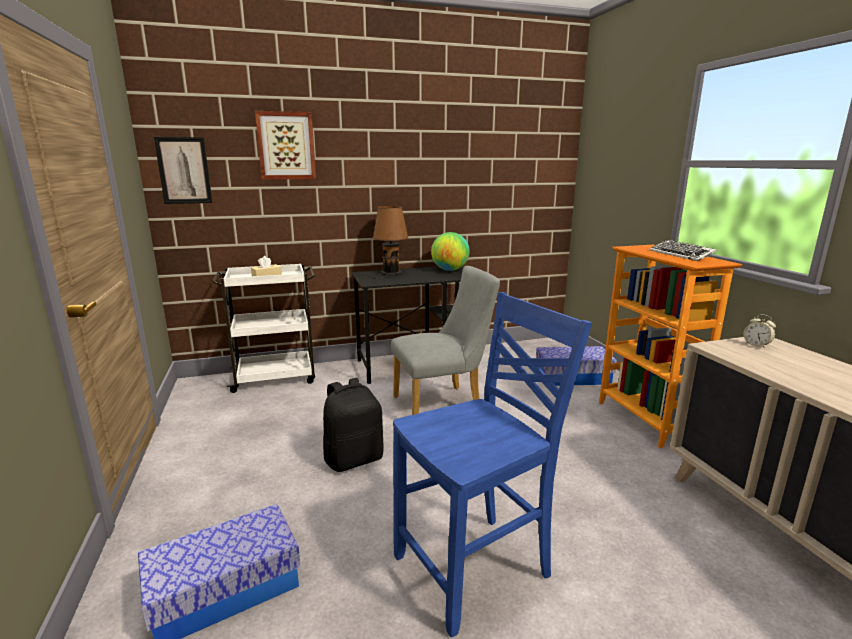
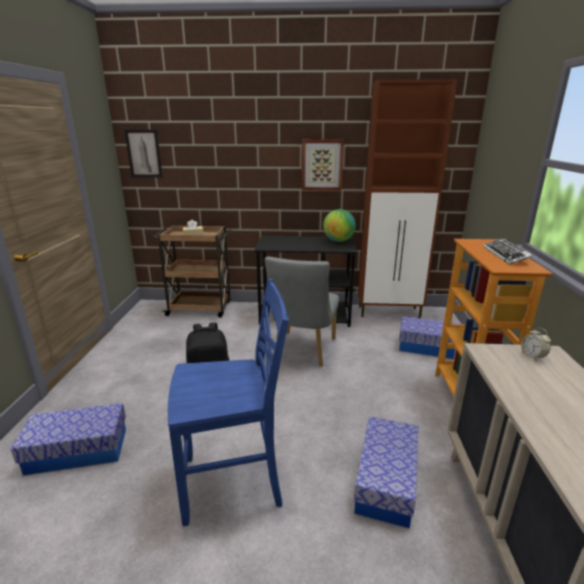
camera: 20 degrees right, 5 degrees up
white cart [212,263,315,393] -> brown cart [153,225,231,318]
picture [255,111,316,180] -> picture moved to [302,139,344,191]
brown table lamp [358,206,409,279] -> none
grey chair [391,266,500,415] -> grey chair turned 105 degrees clockwise [265,256,339,367]
none -> storage box [354,416,418,528]
none -> brown cabinet [358,79,457,318]

